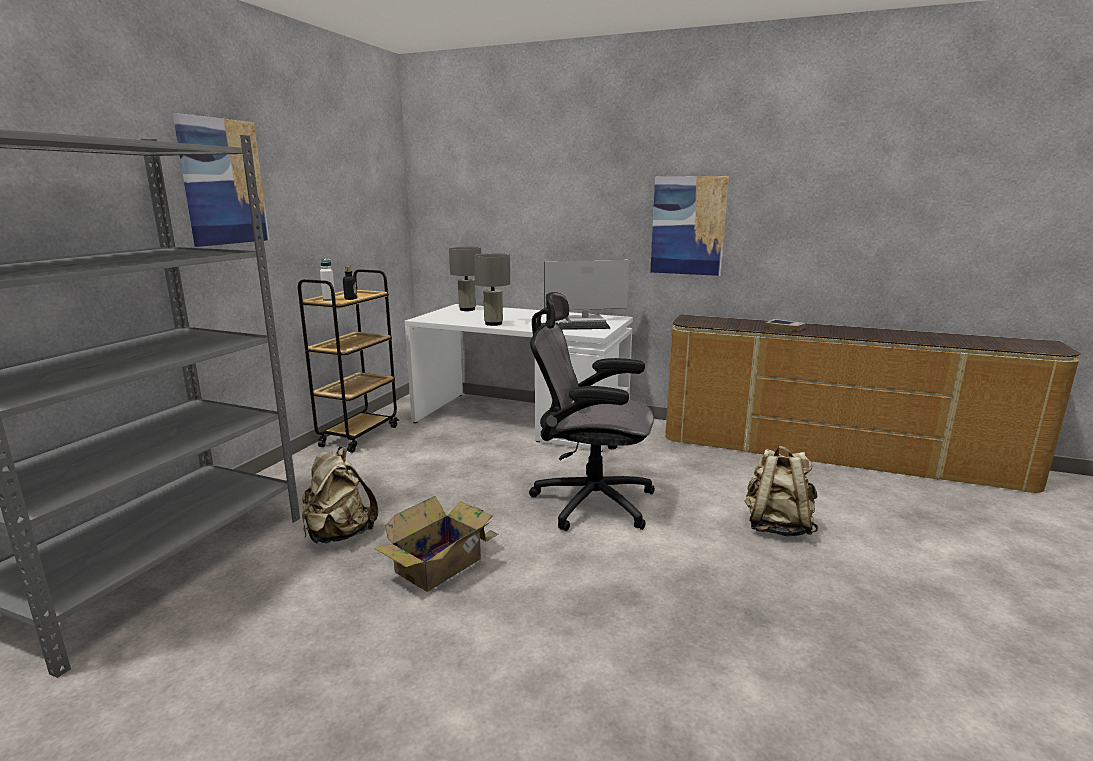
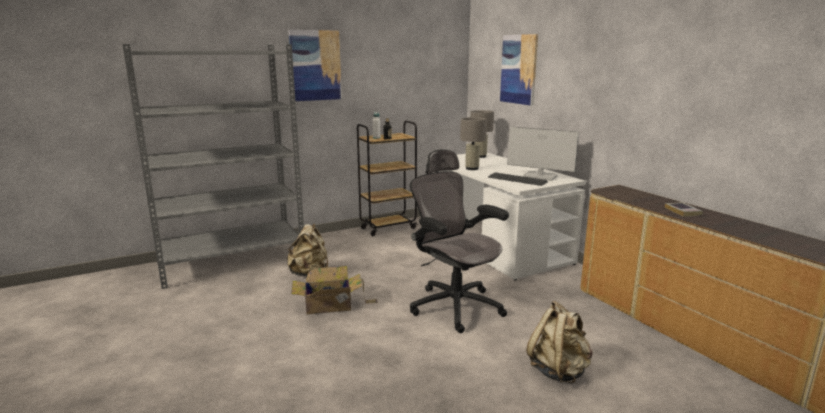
camera: 40 degrees right, 0 degrees up
picture [650,176,729,276] -> picture moved to [500,34,538,106]

